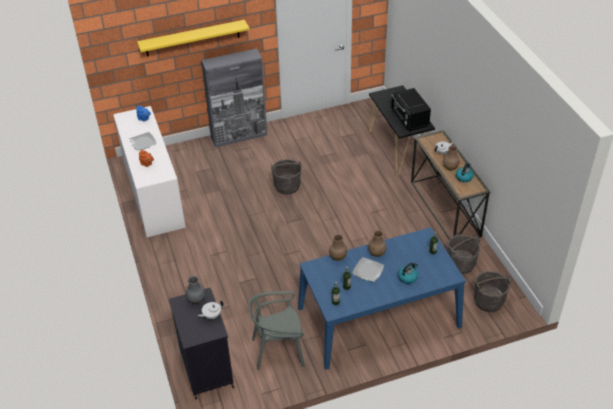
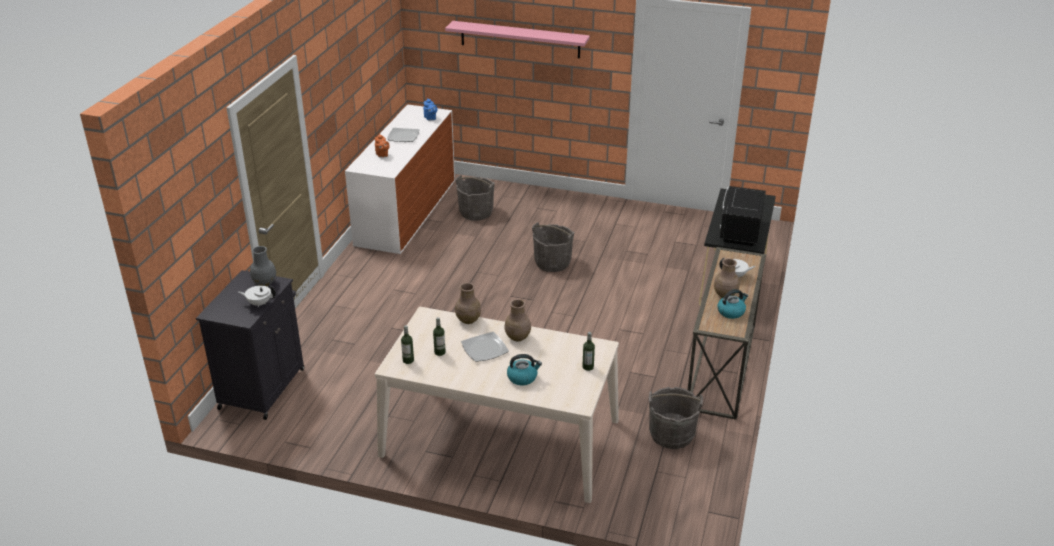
camera: 35 degrees right, 10 degrees down
yellow shelf [137,20,249,56] -> pink shelf [445,21,590,58]
grey cabinet [201,48,267,148] -> none
grey chair [248,291,305,370] -> none
blue dining table [298,227,466,370] -> beige dining table [375,307,619,503]
grey bucket [474,271,511,312] -> grey bucket moved to [455,175,495,221]

